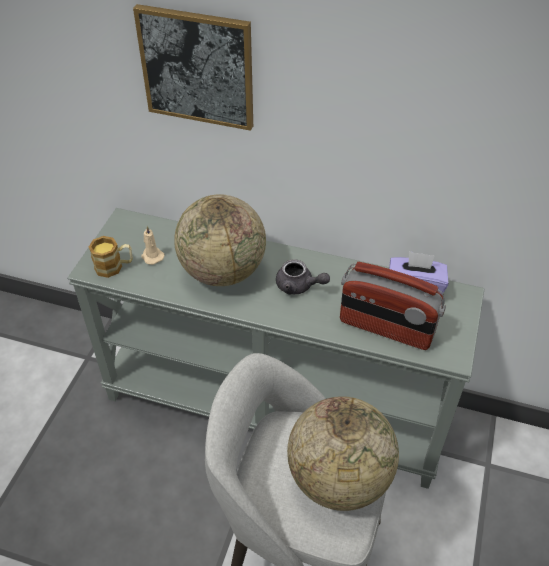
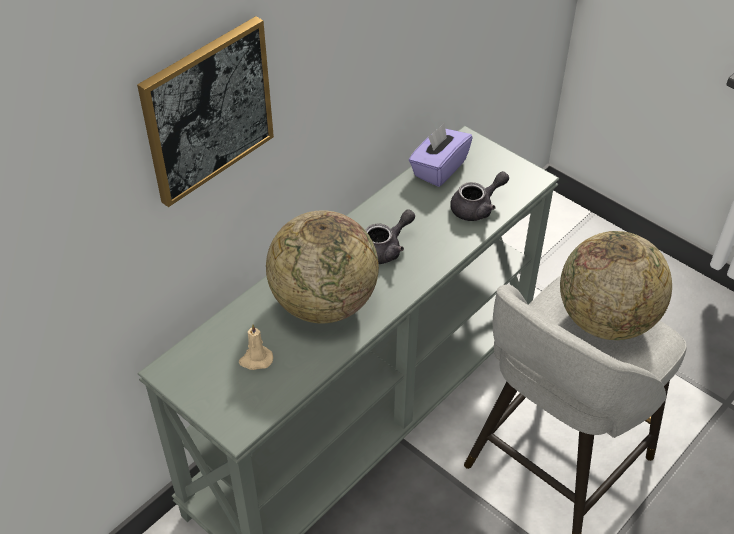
camera: 65 degrees left, 0 degrees up
mug [89,236,133,278] -> none
radio [340,262,446,350] -> grey teapot [450,171,509,221]

